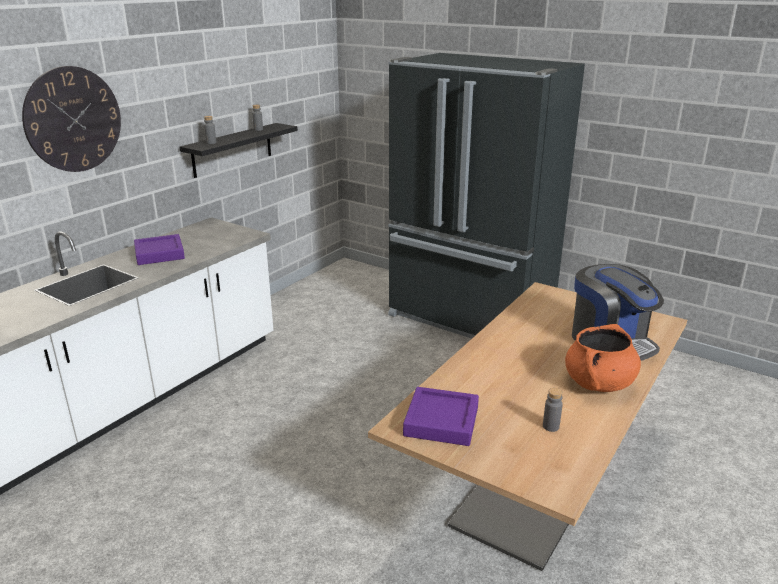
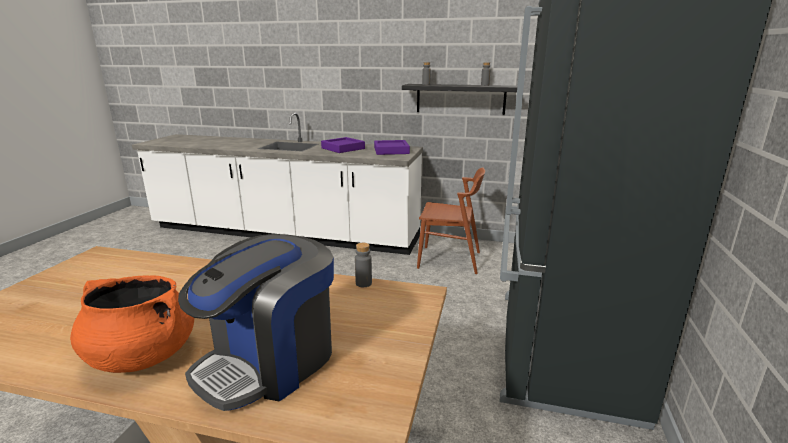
camera: 70 degrees right, 5 degrees down
wall clock [22,66,121,172] -> none
purple tray [403,387,479,446] -> purple tray moved to [374,140,410,155]
grey bottle [543,388,563,432] -> grey bottle moved to [355,243,372,287]
none -> brown chair [417,167,485,274]

